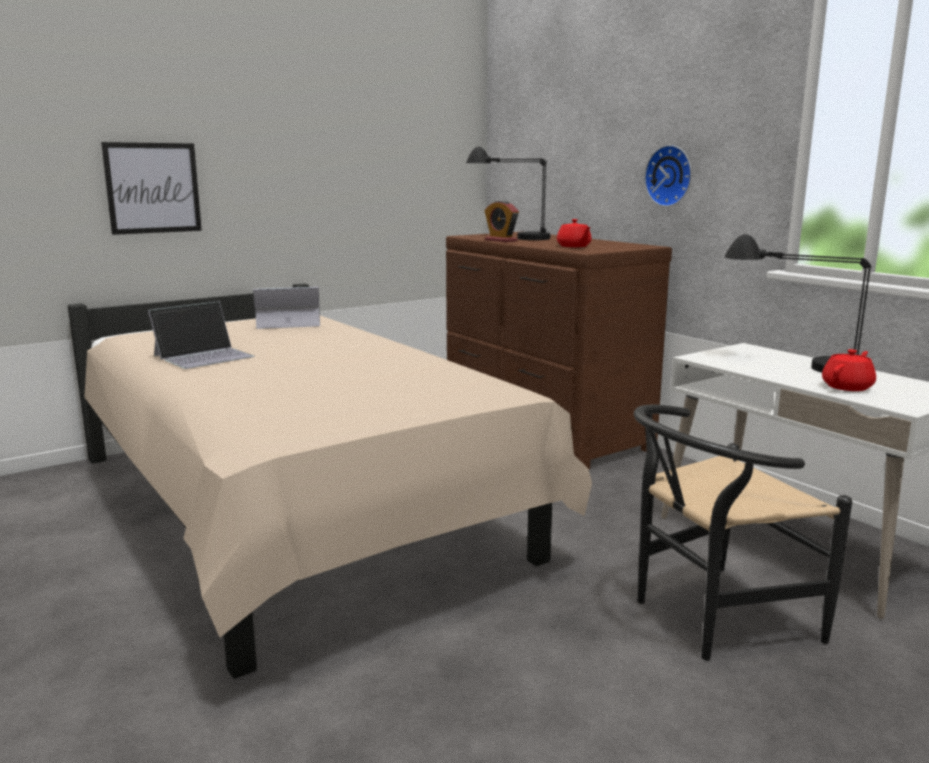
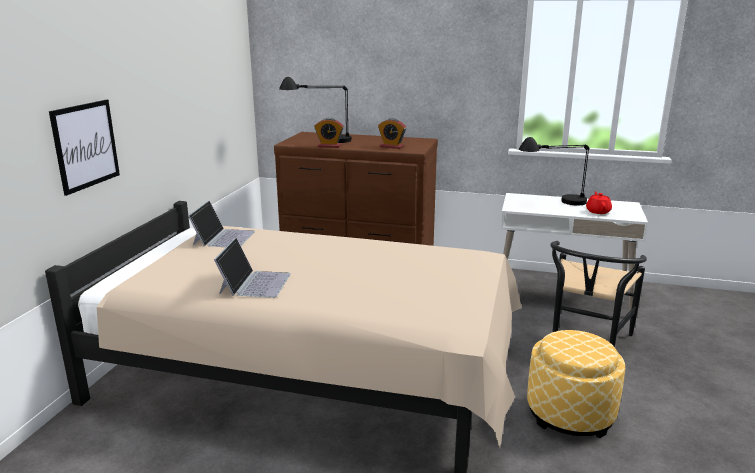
camera: 40 degrees left, 5 degrees up
laptop [253,287,320,329] -> laptop turned 150 degrees clockwise [188,200,255,247]
red teapot [557,219,592,247] -> alarm clock [378,118,406,149]
wall clock [644,145,692,207] -> none
none -> ottoman [527,330,625,438]

